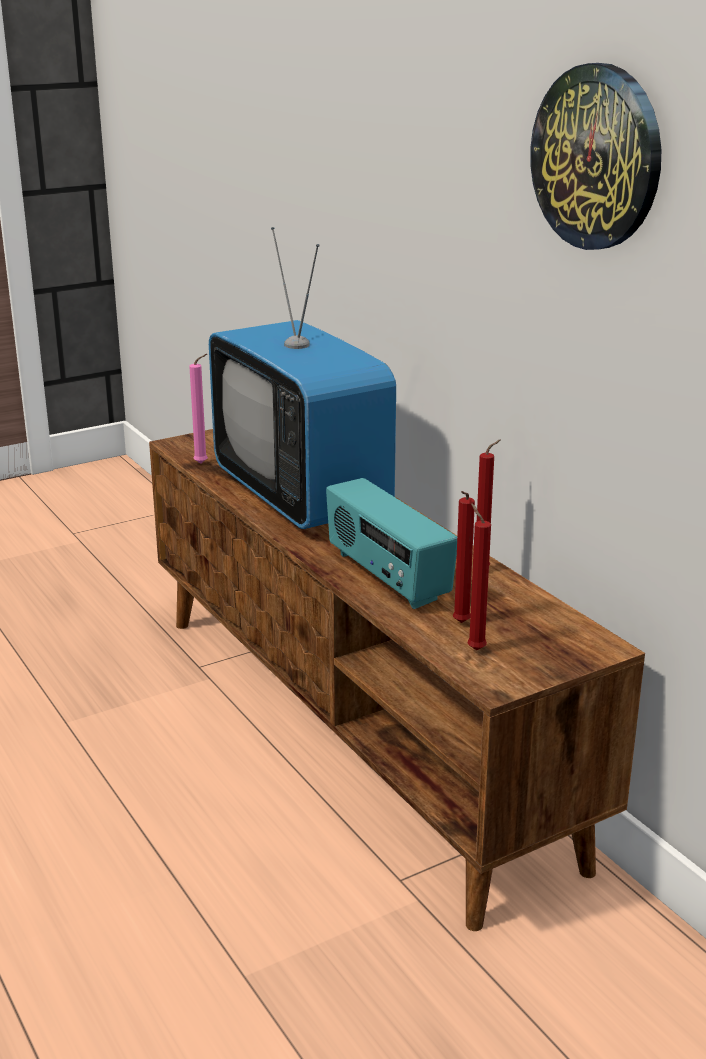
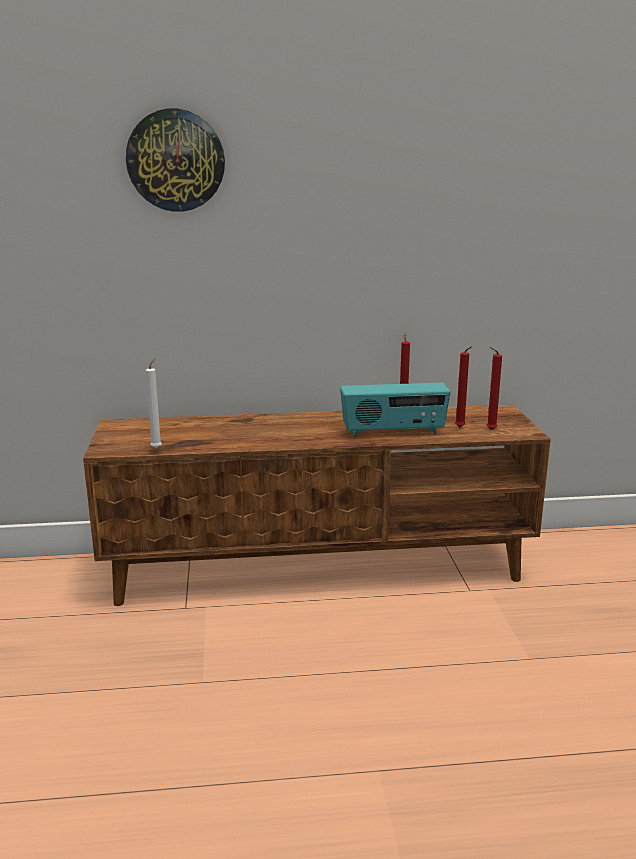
camera: 65 degrees left, 5 degrees down
pink candle [189,354,208,464] -> white candle [146,358,162,449]
television [209,227,396,529] -> none
wall clock [530,63,661,250] -> wall clock moved to [126,109,225,212]

